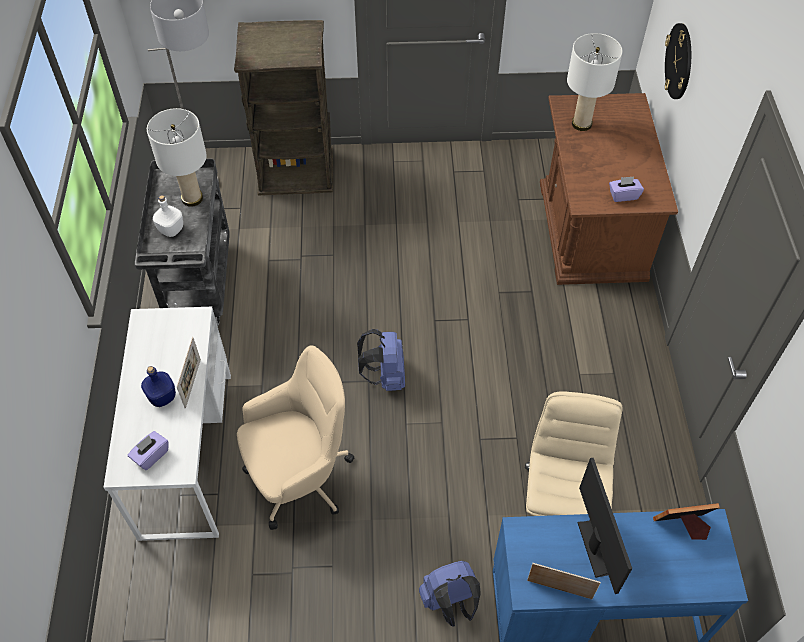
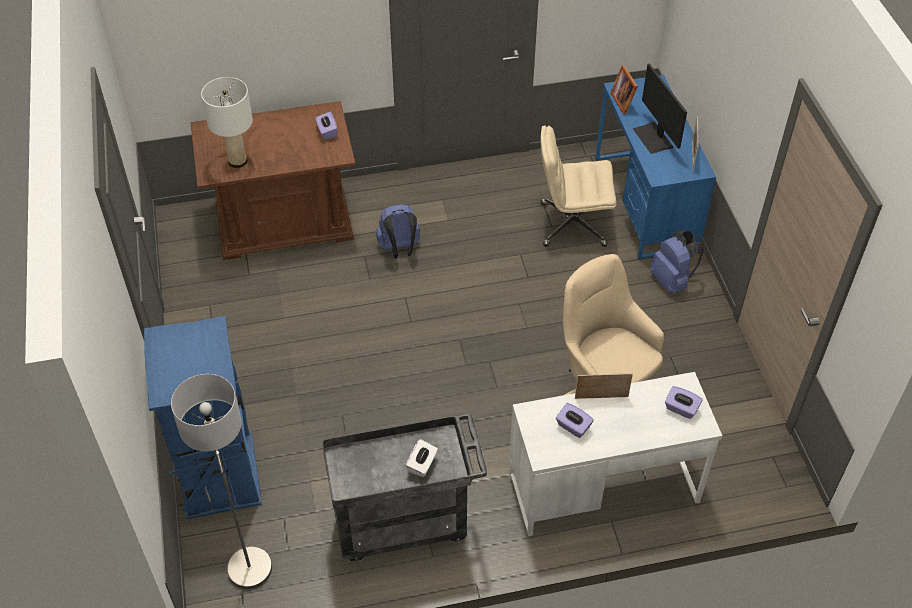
camera: 100 degrees left, 5 degrees down
blue bottle [141,366,176,407] -> none
white table lamp [147,108,207,207] -> none
white bottle [153,195,183,237] -> white tissue box [406,439,438,477]
brown bookcase [234,20,333,196] -> blue bookcase [144,316,262,519]
blue backpack [357,329,405,391] -> blue backpack moved to [376,204,420,258]
monitor [577,458,632,594] -> monitor turned 90 degrees counterclockwise [632,64,687,154]
wall clock [665,23,691,99] -> none
none -> purple tissue box [556,403,594,438]

